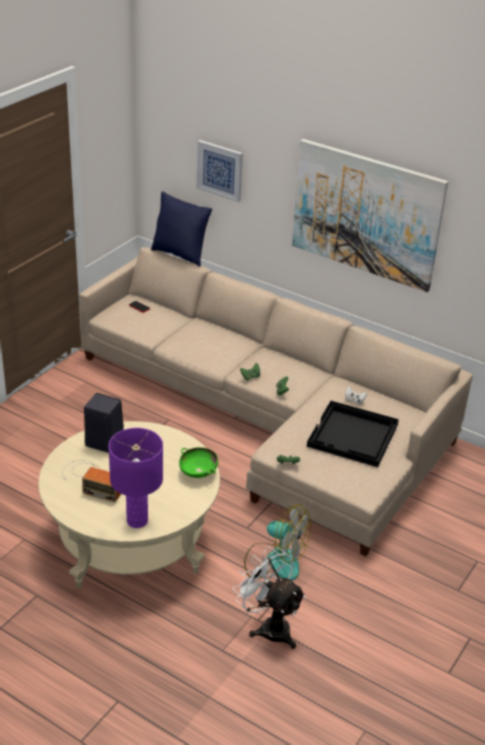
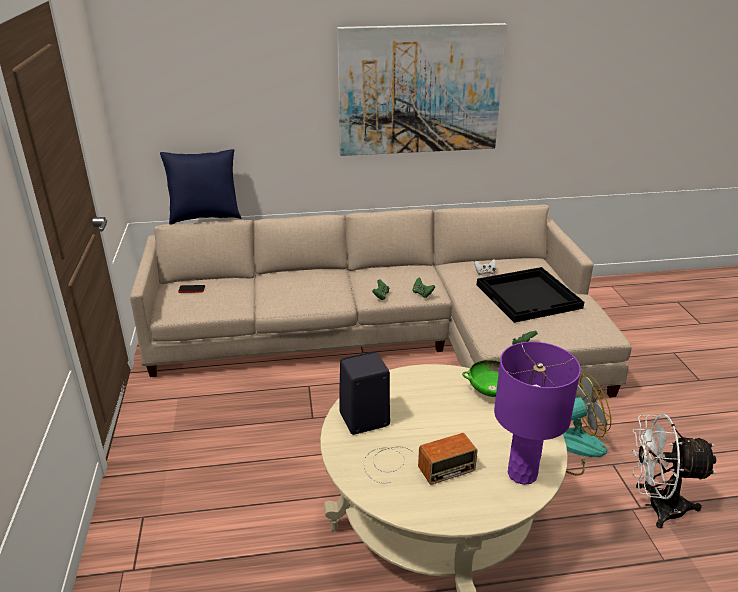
camera: 40 degrees left, 5 degrees down
picture [197,140,243,202] -> none

